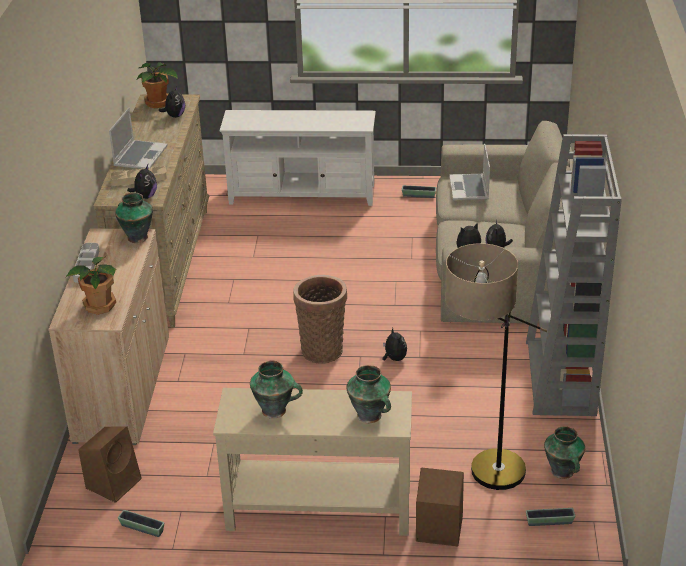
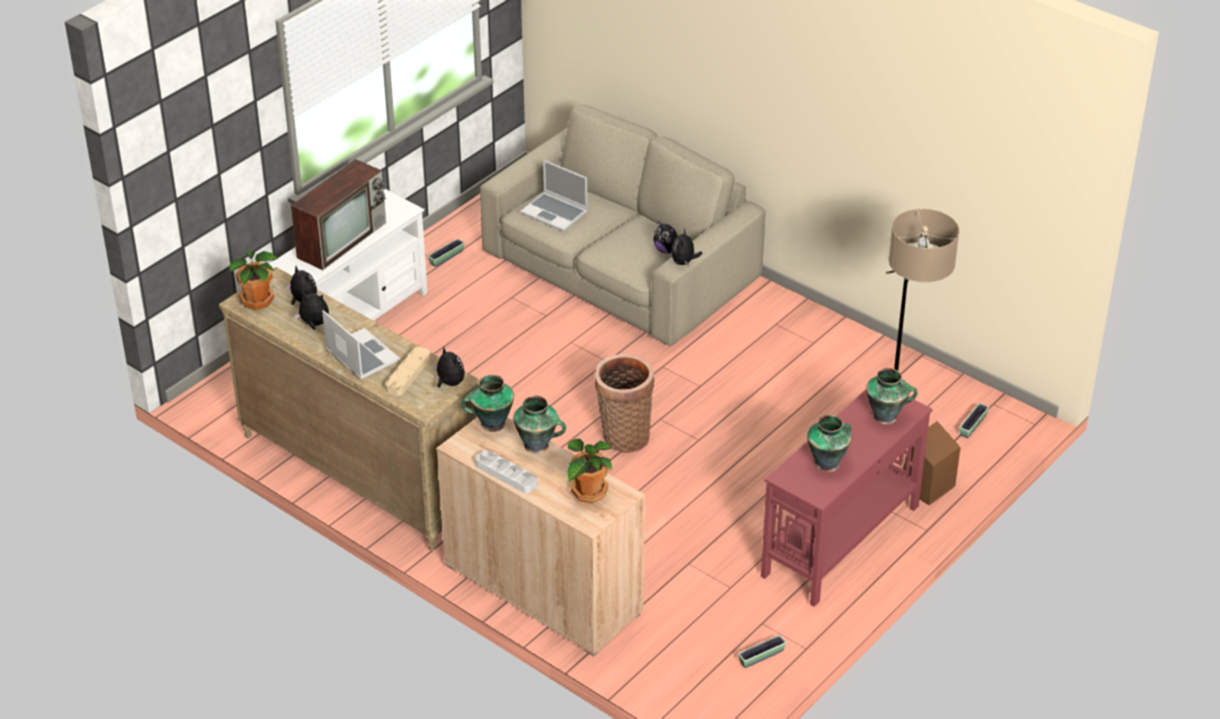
camera: 55 degrees left, 5 degrees up
brown speaker [78,426,142,503] -> none
beige console table [213,388,412,536] -> red console table [761,390,933,607]
plush toy [382,328,407,361] -> plush toy moved to [294,292,329,330]
grey bookcase [526,134,622,416] -> none
vase [544,426,585,479] -> vase moved to [513,396,566,454]
none -> television [291,159,386,270]

